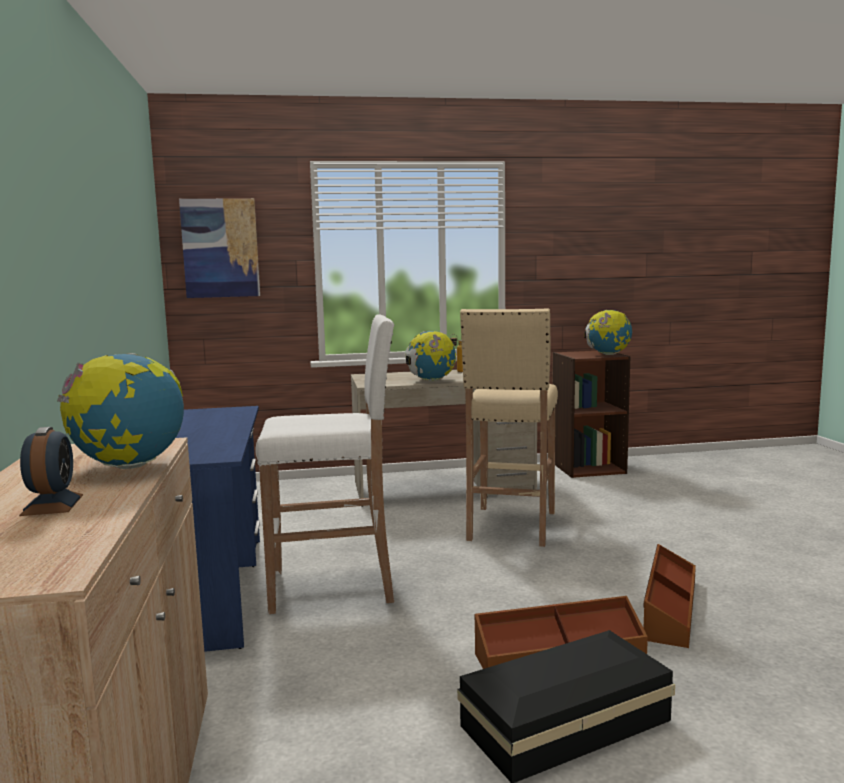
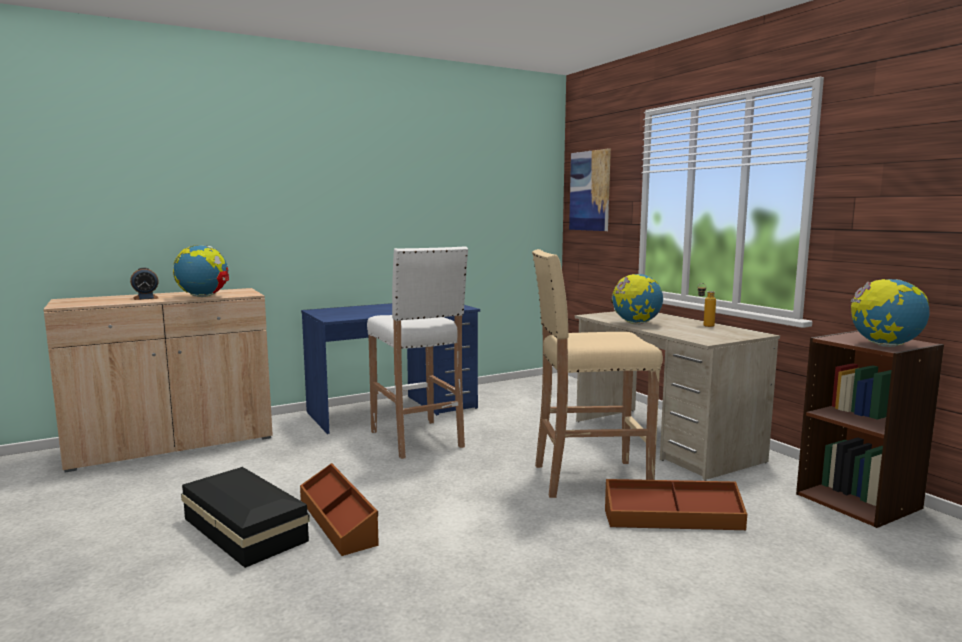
camera: 70 degrees right, 0 degrees up
brown storage box [643,544,696,648] -> brown storage box moved to [605,479,747,530]

